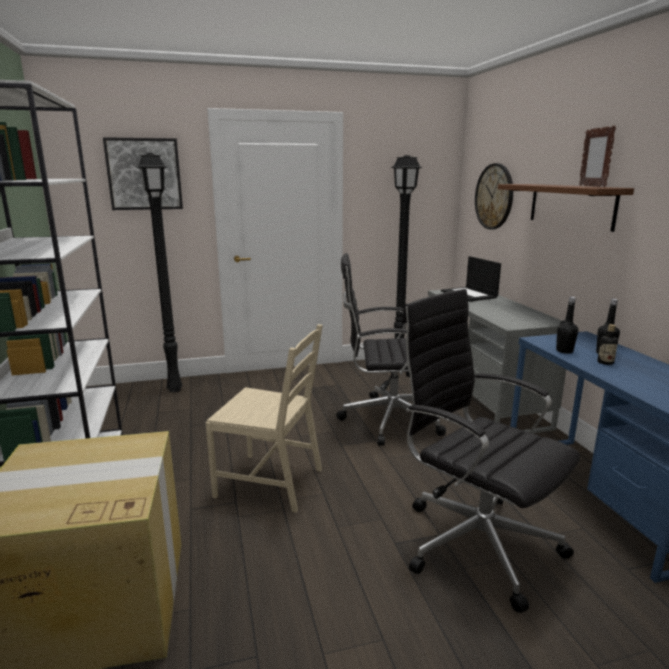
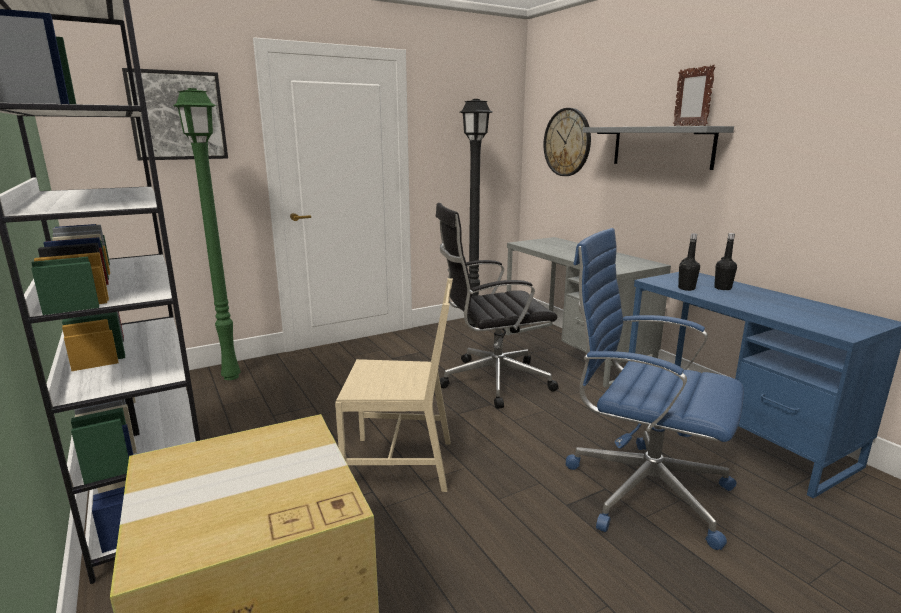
camera: 15 degrees left, 0 degrees up
black floor lamp [137,153,183,392] -> green floor lamp [173,88,241,380]
black office chair [402,289,580,613] -> blue office chair [566,228,744,550]
laptop [441,256,501,302] -> none
brown shelf [498,184,634,232] -> grey shelf [583,126,734,170]
bottle [597,324,618,365] -> none

